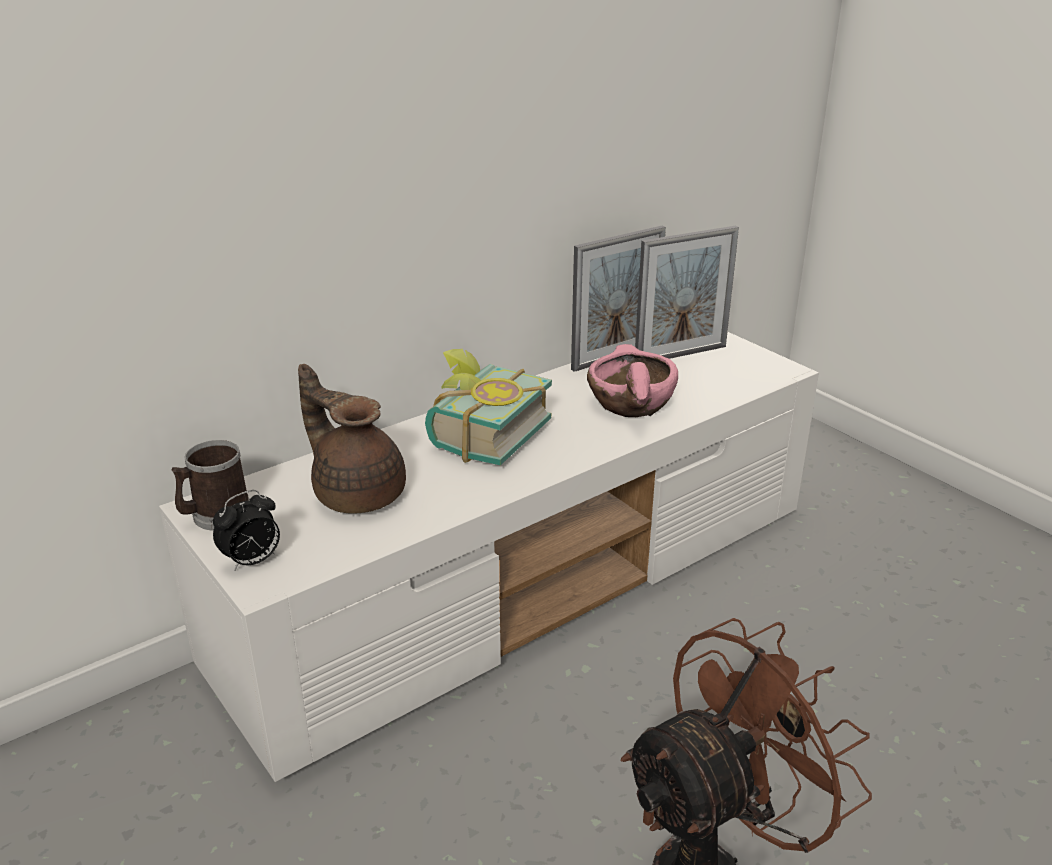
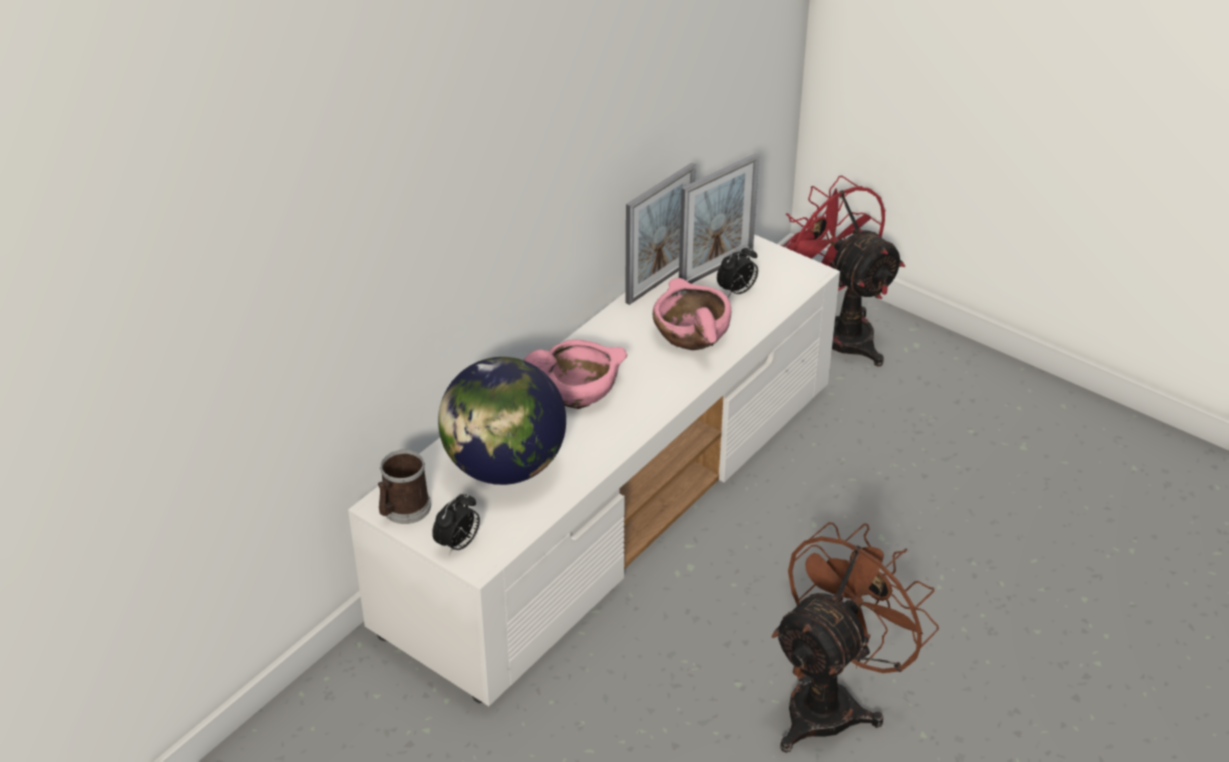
camera: 15 degrees left, 10 degrees up
brown teapot [298,364,406,513] -> globe [438,357,566,485]
book [425,349,552,465] -> pink bowl [524,340,627,409]
none -> alarm clock [717,245,758,298]
none -> red fan [780,175,905,366]

